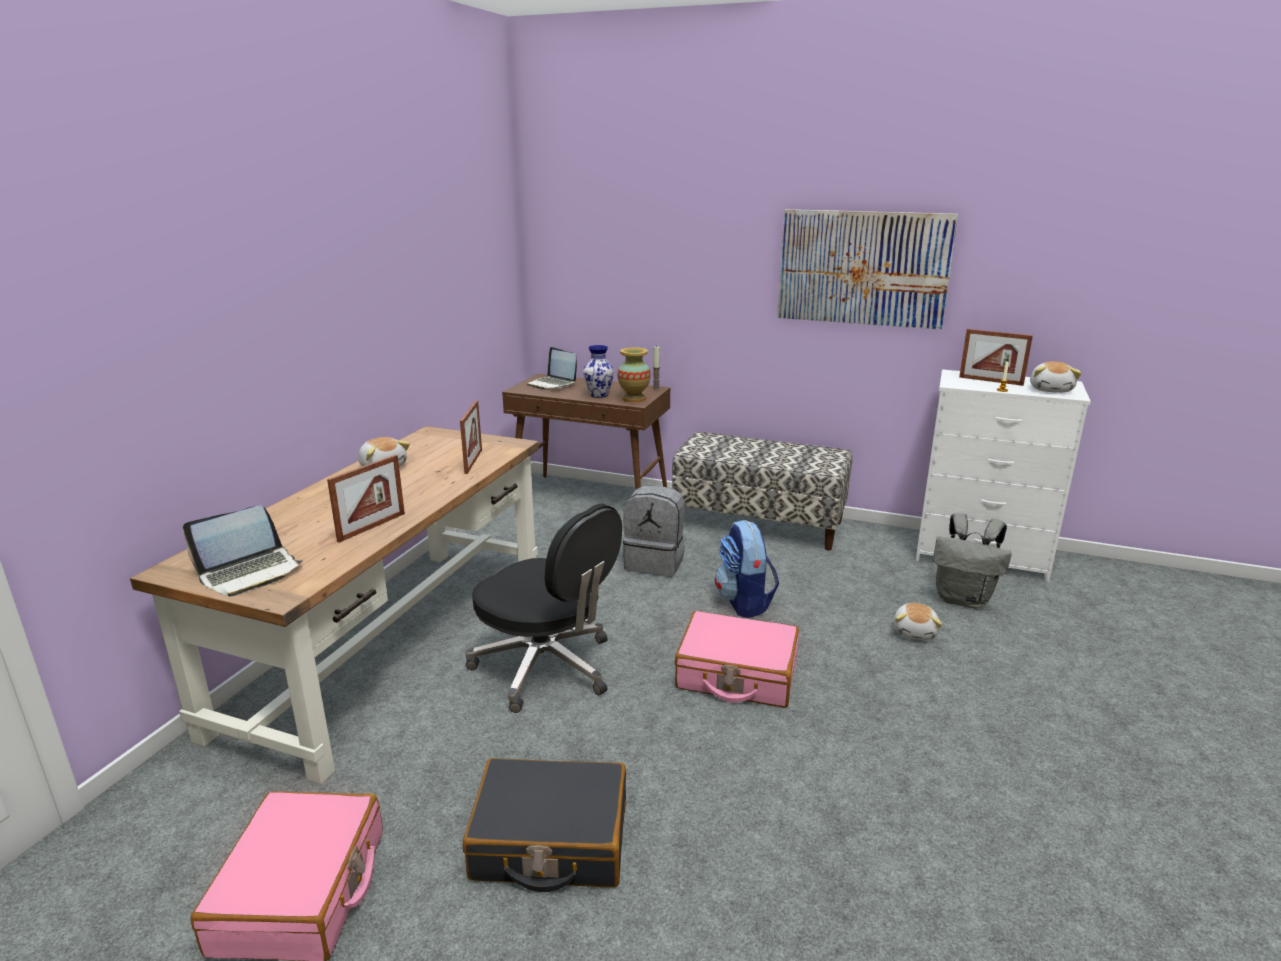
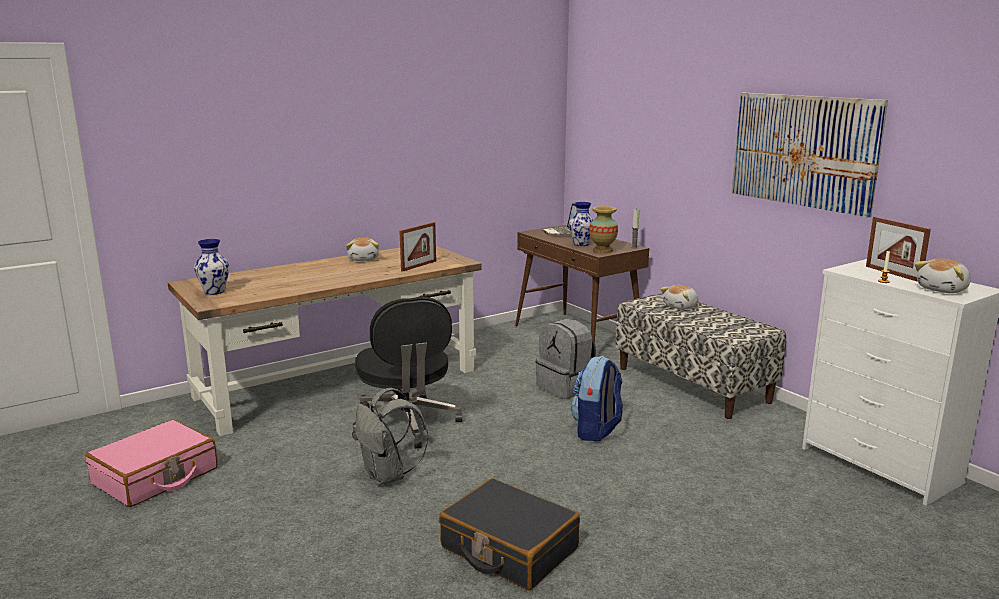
camera: 35 degrees right, 5 degrees down
laptop [183,505,303,596] -> vase [194,239,229,295]
picture frame [327,455,405,543] -> none
black suitcase [463,758,626,892] -> black suitcase moved to [439,478,580,590]
pink suitcase [675,611,799,708] -> none
plush toy [894,603,942,640] -> plush toy moved to [660,285,698,310]
grey backpack [933,513,1012,608] -> grey backpack moved to [355,388,428,486]

